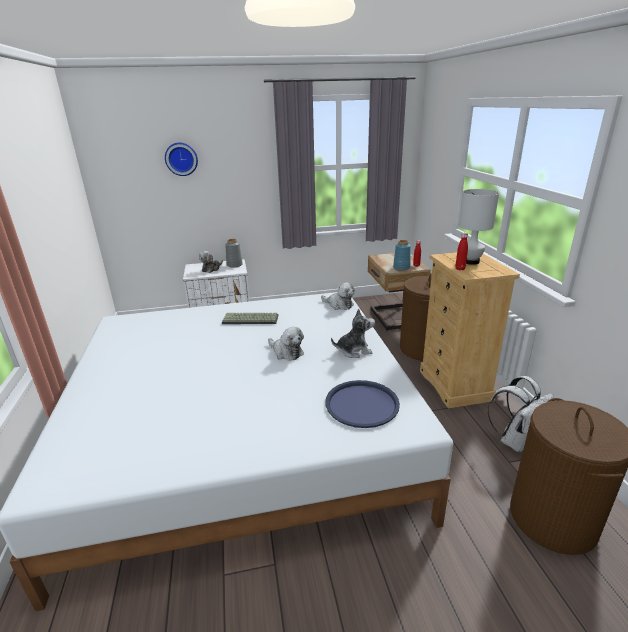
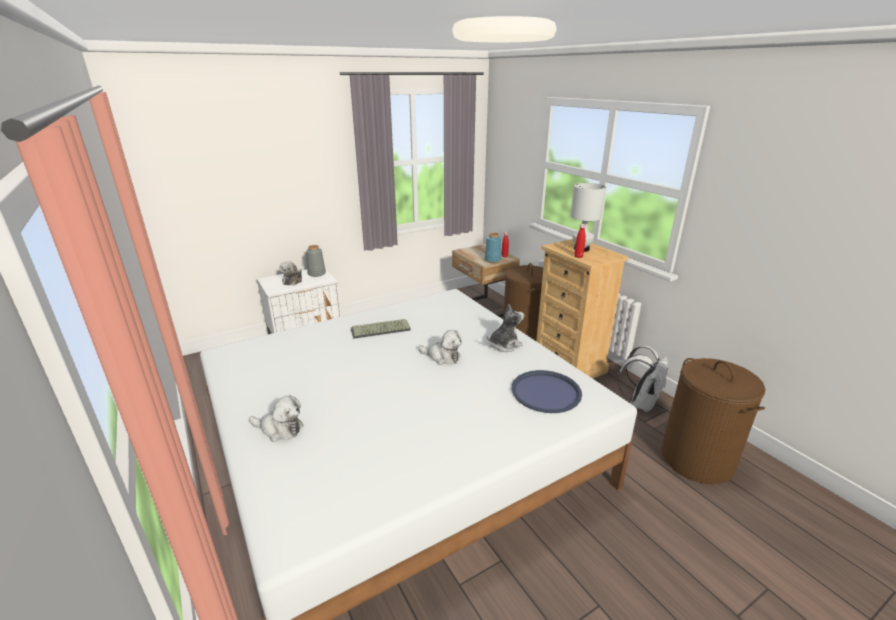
camera: 20 degrees left, 0 degrees up
wall clock [165,143,198,176] -> none
plush toy [321,282,355,310] -> plush toy moved to [249,395,303,442]

